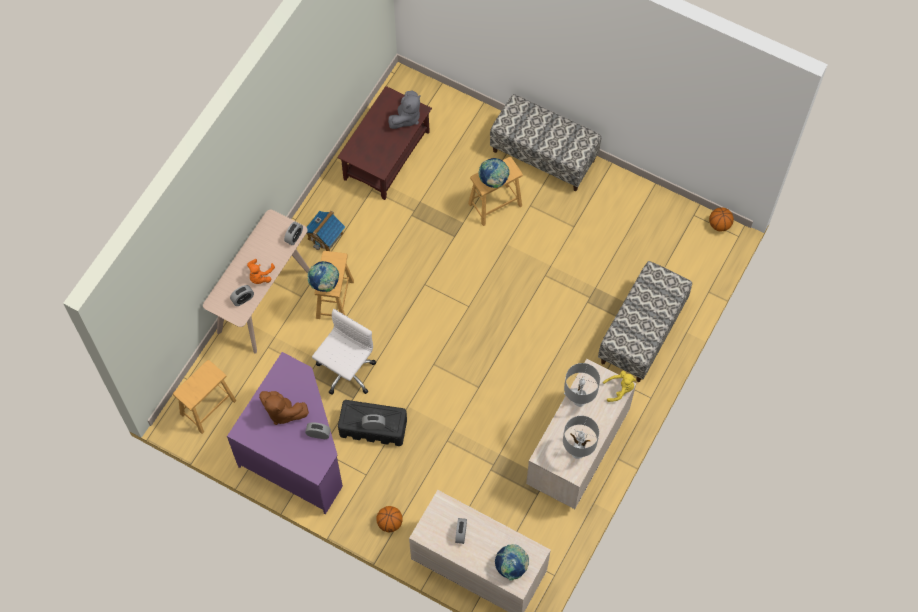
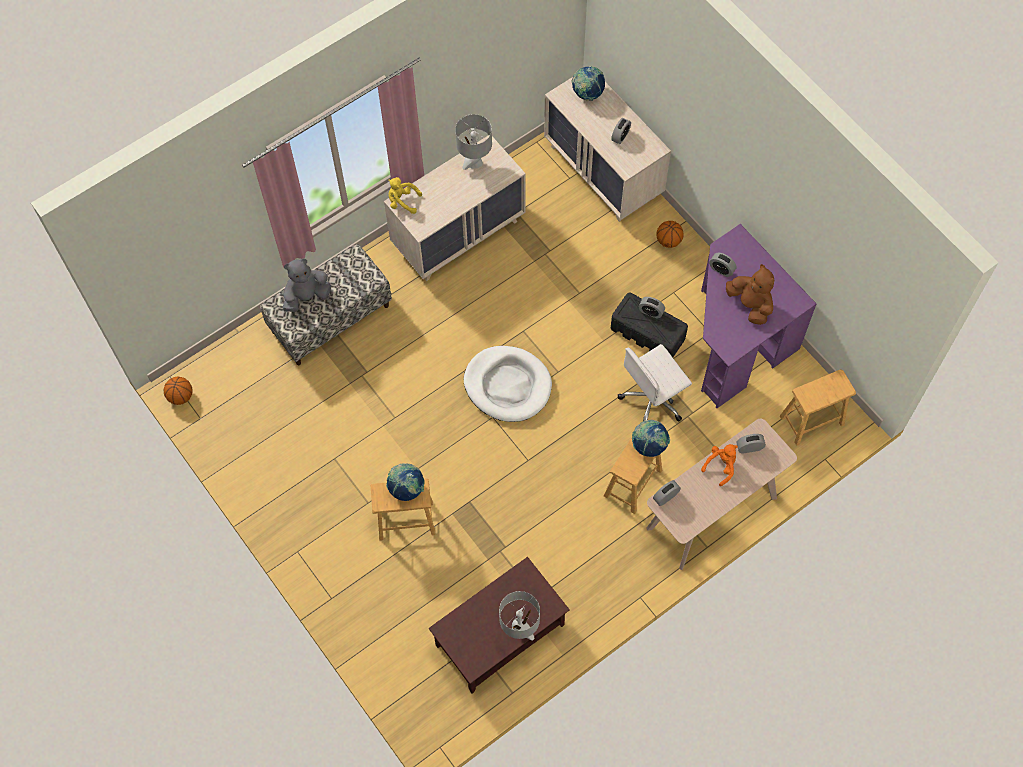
camera: 155 degrees left, 0 degrees up
toy house [306,211,345,251] -> none
grey plush toy [388,90,421,129] -> grey plush toy moved to [283,259,331,312]
bench [490,94,601,191] -> none
grey table lamp [564,363,600,407] -> grey table lamp moved to [499,591,540,640]
none -> white dog bed [464,346,552,422]

